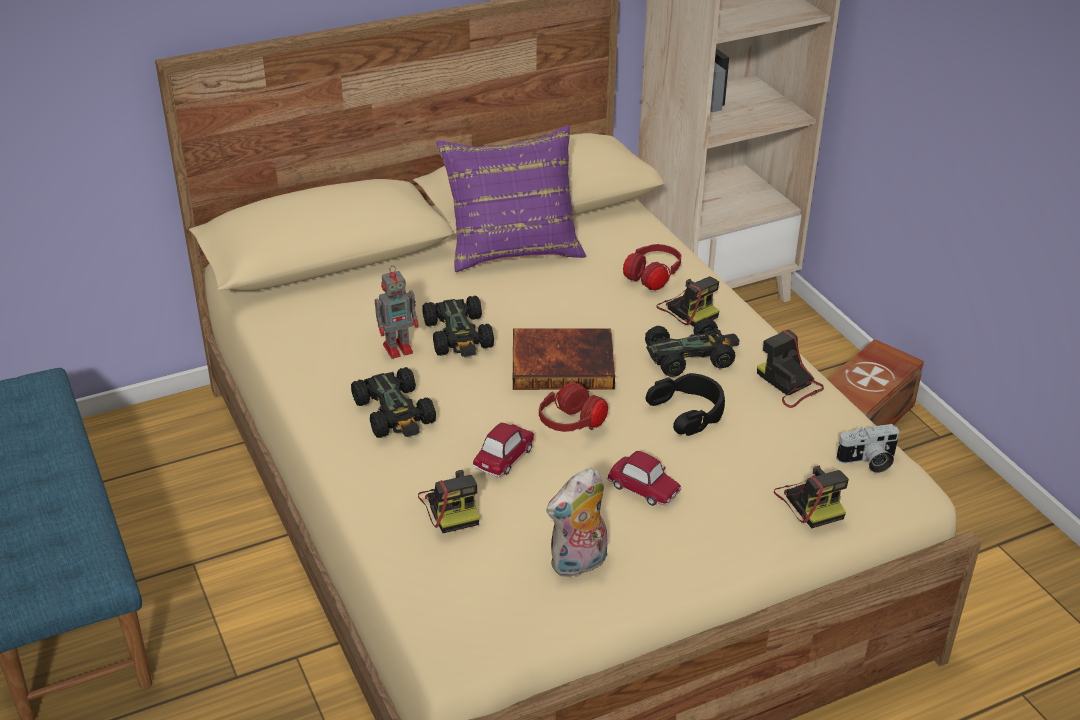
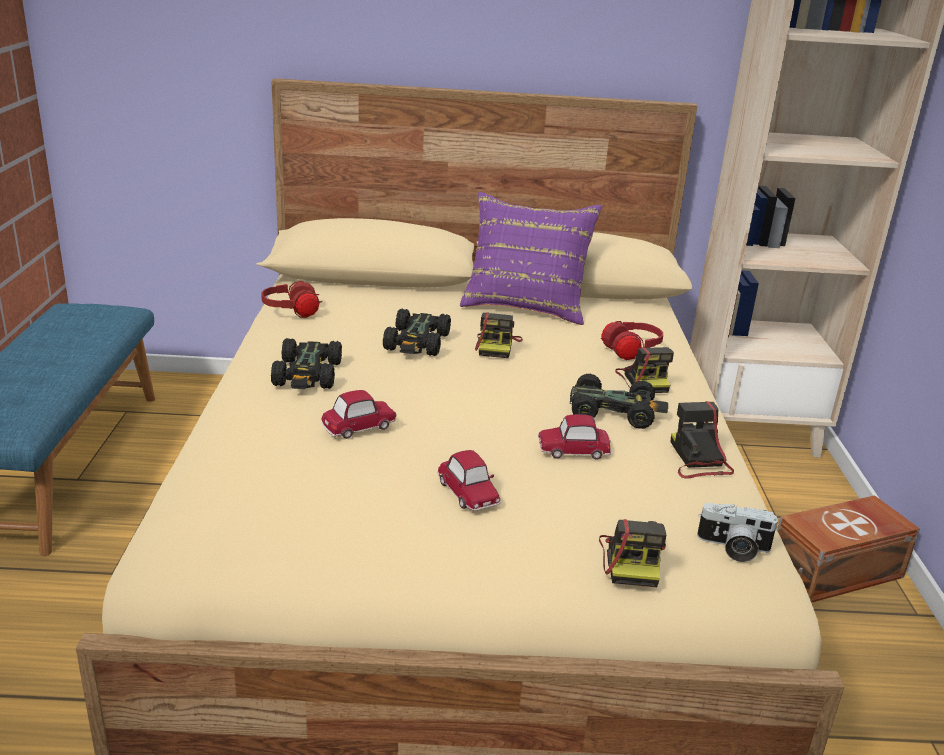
camera: 25 degrees right, 10 degrees down
toy robot [375,265,419,359] -> none
camera [418,470,479,533] -> camera moved to [475,312,523,358]
book [513,329,615,390] -> none
red headphones [539,382,608,432] -> red headphones moved to [261,281,322,318]
plush toy [546,467,607,579] -> none
black headphones [646,373,725,436] -> toy car [538,414,611,460]

